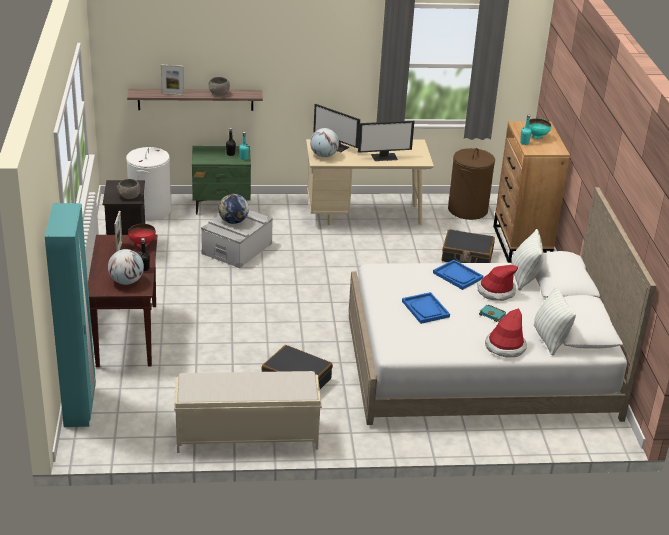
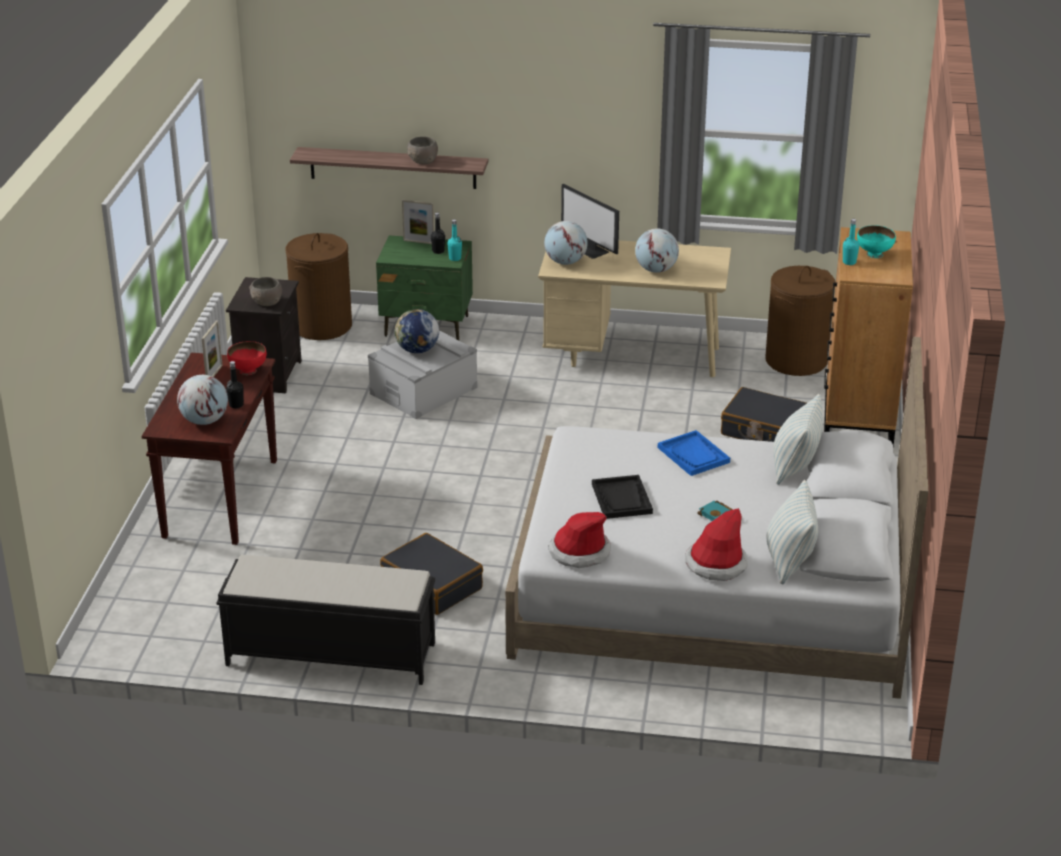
camera: 15 degrees right, 0 degrees up
turquoise wardrobe [45,203,96,427] -> none
white laundry basket [126,147,171,220] -> brown laundry basket [285,233,352,340]
picture frame [161,65,184,95] -> picture frame moved to [402,200,434,244]
beige bench [174,371,322,453] -> black bench [216,555,435,685]
monitor [358,121,414,161] -> globe [635,229,679,273]
blue tray [402,292,450,324] -> black tray [592,475,653,519]
hat [477,265,518,301] -> hat moved to [549,512,611,568]

